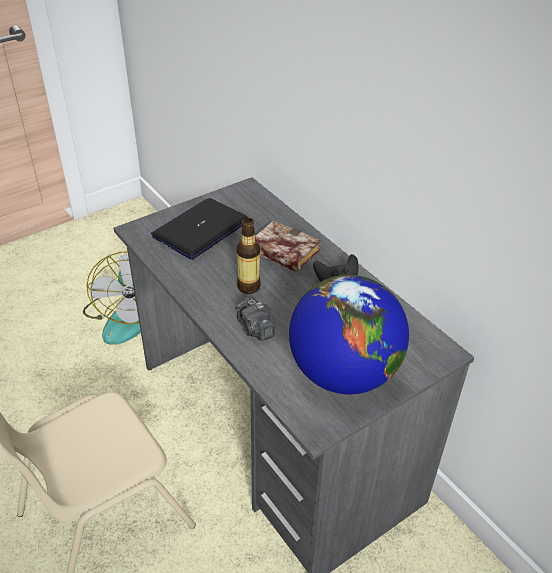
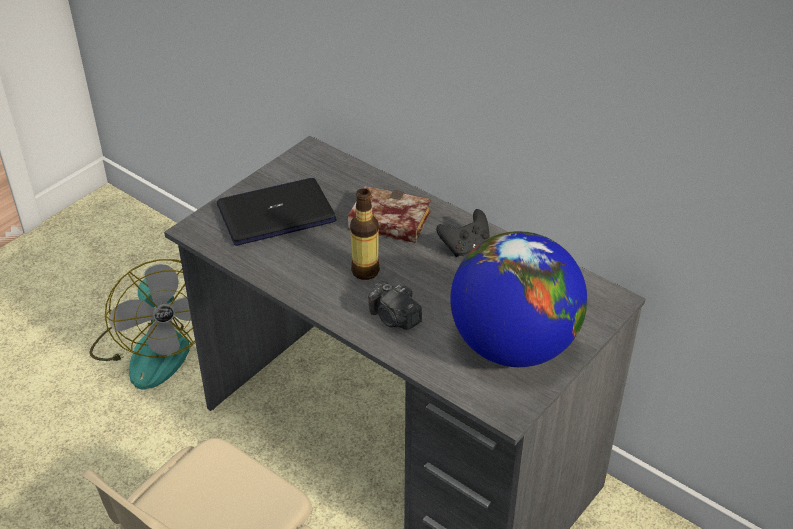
camera: 15 degrees left, 0 degrees up
laptop [151,198,248,260] -> laptop turned 45 degrees clockwise [217,178,337,246]

